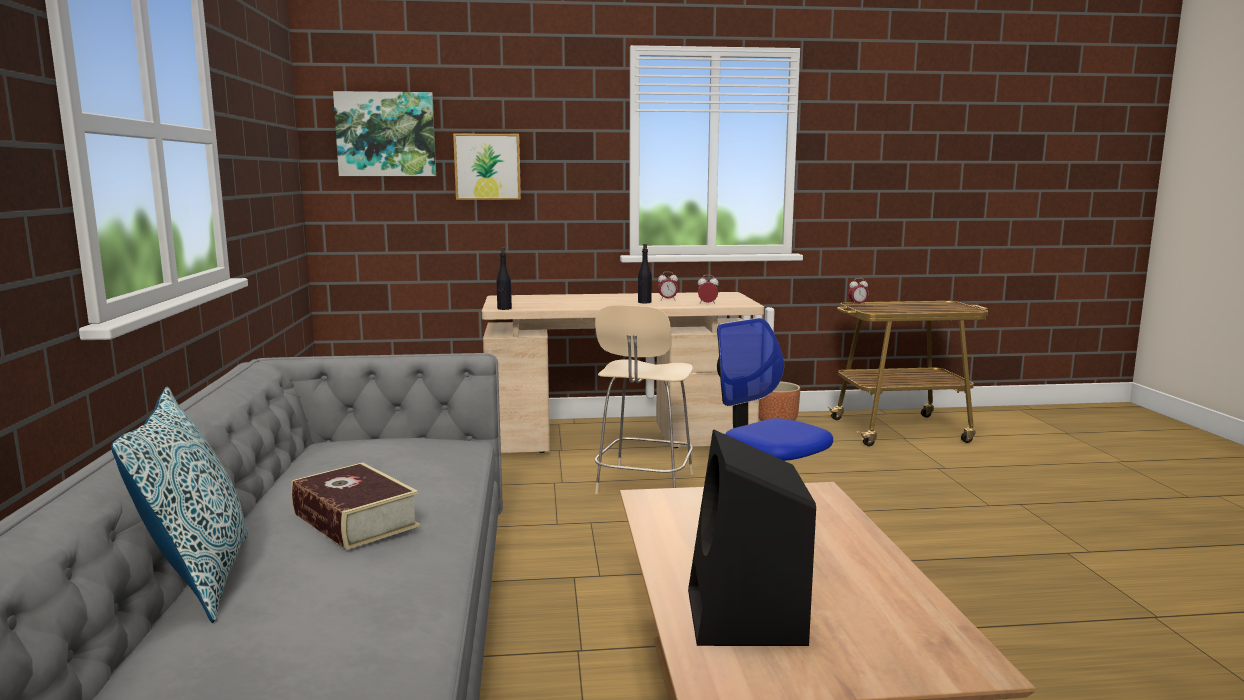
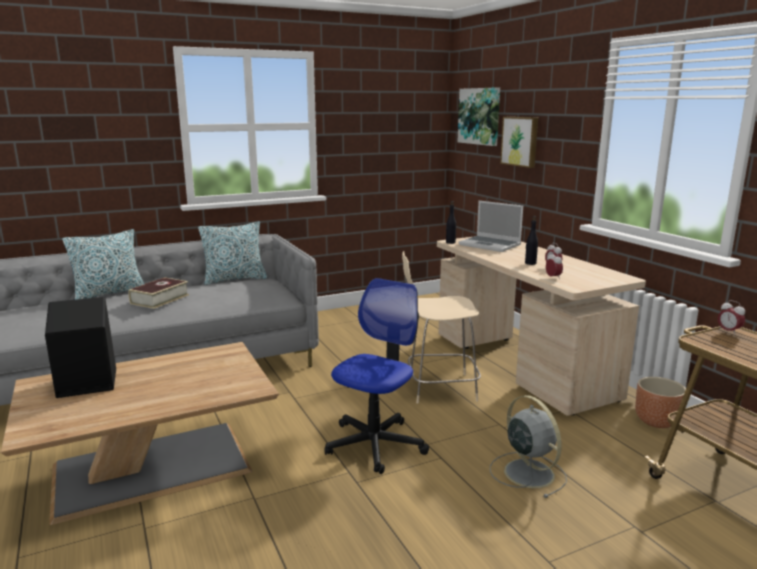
camera: 70 degrees right, 5 degrees up
none -> pillow [198,221,267,285]
none -> laptop [459,201,523,252]
none -> grey fan [490,395,567,498]

